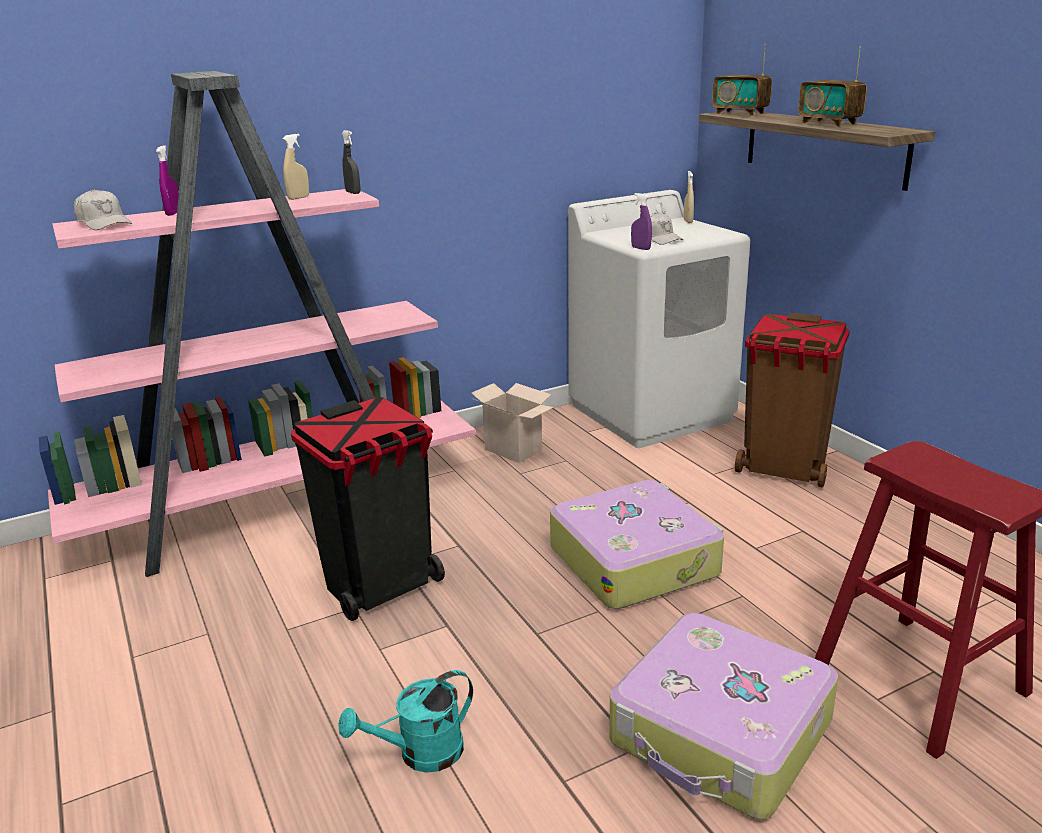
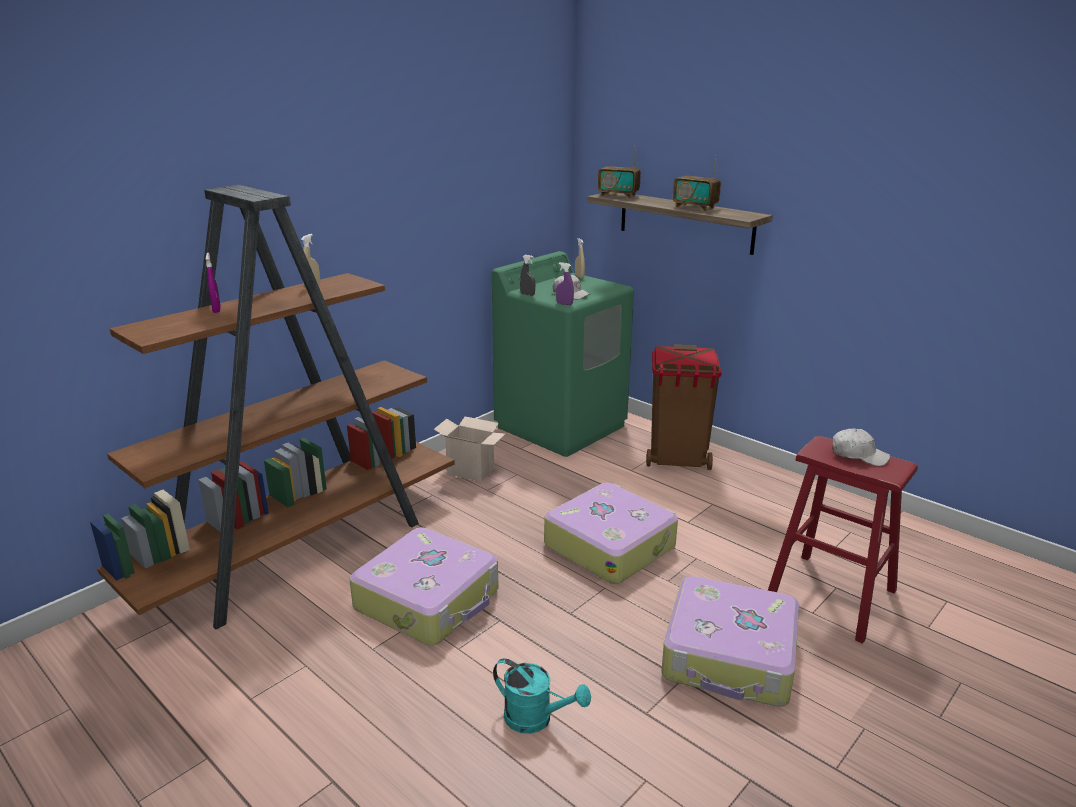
camera: 20 degrees left, 0 degrees up
pink bookcase [38,71,476,577] -> brown bookcase [90,185,455,629]
white cap [74,189,132,230] -> white cap moved to [832,428,890,466]
black trash can [291,397,445,621] -> suitcase [349,528,498,645]
turquoise watering can [338,670,473,773] -> turquoise watering can turned 105 degrees counterclockwise [493,658,591,734]
grey spray bottle [342,130,360,194] -> grey spray bottle moved to [520,255,535,296]
white washing machine [568,190,750,448] -> green washing machine [492,251,634,457]

